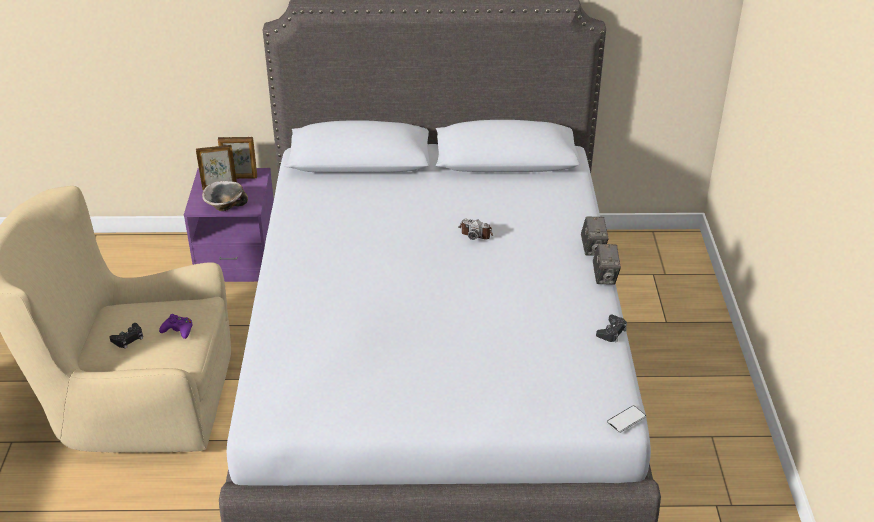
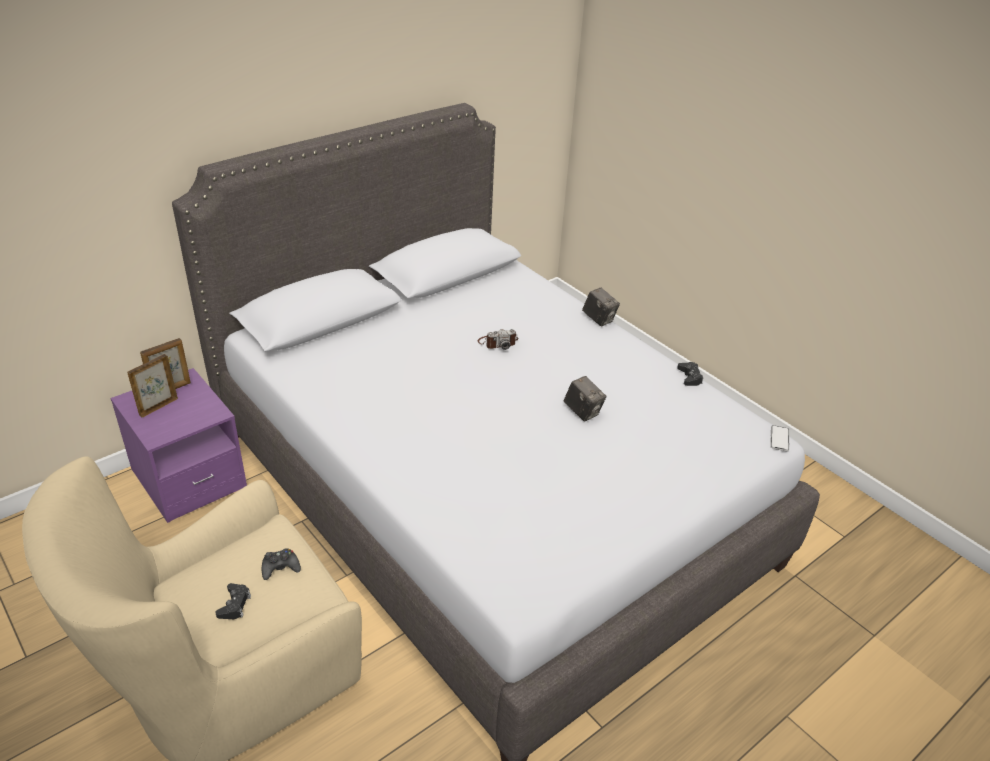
camera: 40 degrees left, 0 degrees up
purple game controller [159,314,192,339] -> black game controller [262,548,301,580]
bowl [202,181,248,211] -> none
camera [593,244,621,285] -> camera moved to [564,376,607,422]

